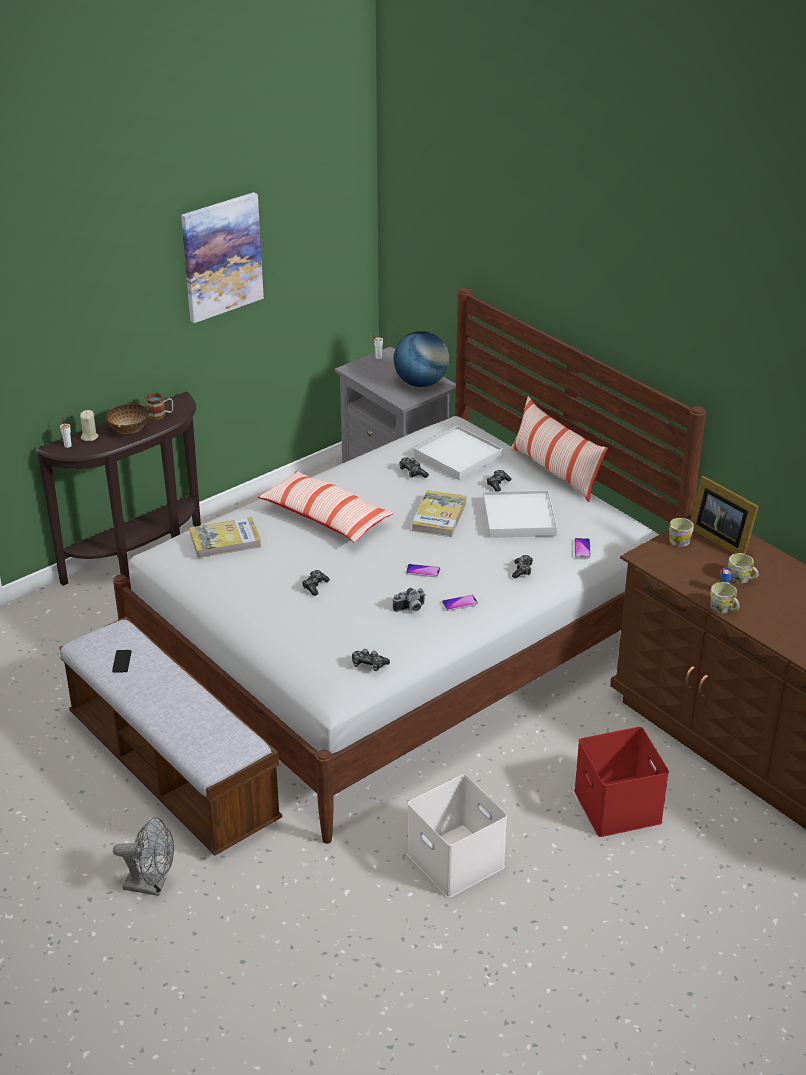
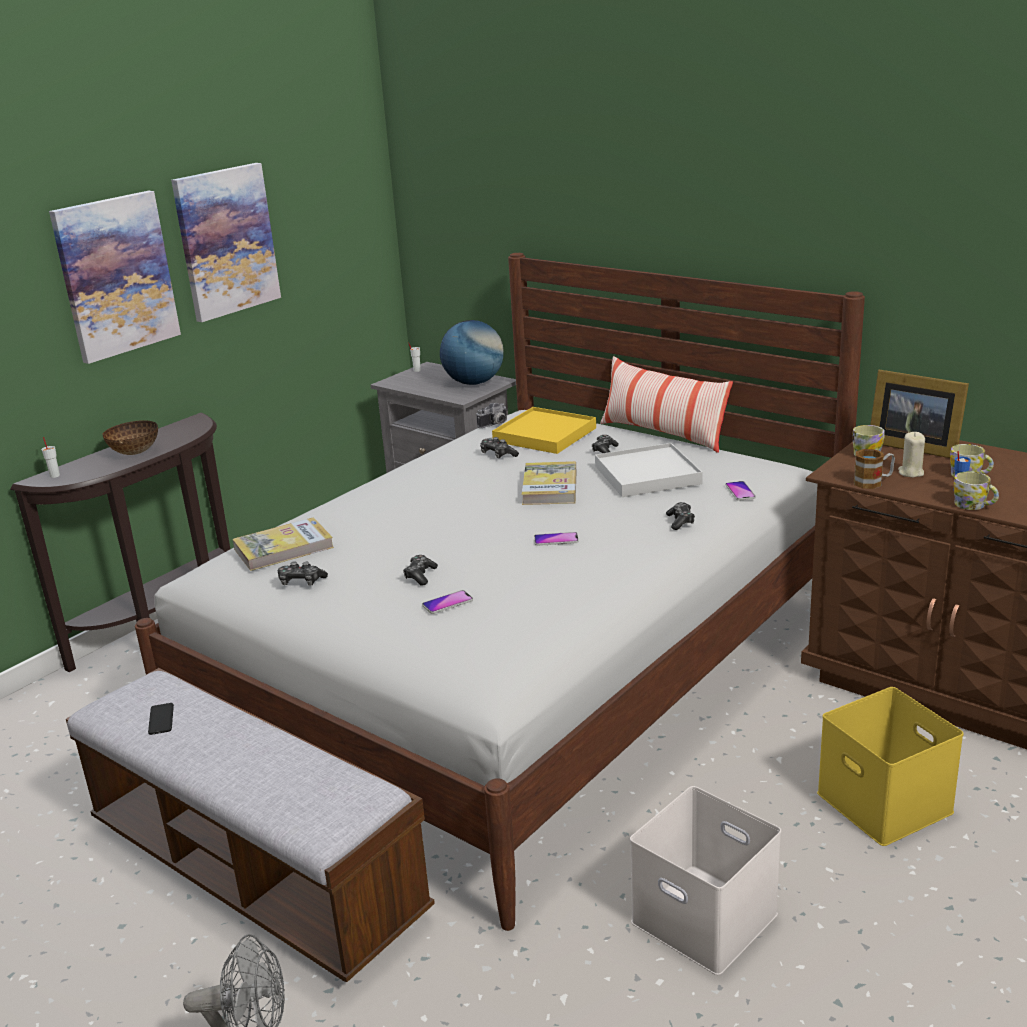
camera: 10 degrees left, 10 degrees down
beige candle [80,410,98,441] -> beige candle moved to [898,432,925,478]
mug [145,392,173,420] -> mug moved to [854,449,895,489]
pillow [258,470,394,542] -> none
game controller [352,649,390,671] -> game controller moved to [278,561,328,585]
camera [393,588,426,612] -> camera moved to [477,403,508,428]
white tray [414,425,503,481] -> yellow tray [492,407,596,454]
phone [442,595,478,611] -> phone moved to [422,590,473,614]
red storage box [574,727,669,837] -> yellow storage box [817,687,964,846]
none -> picture [49,191,181,364]

